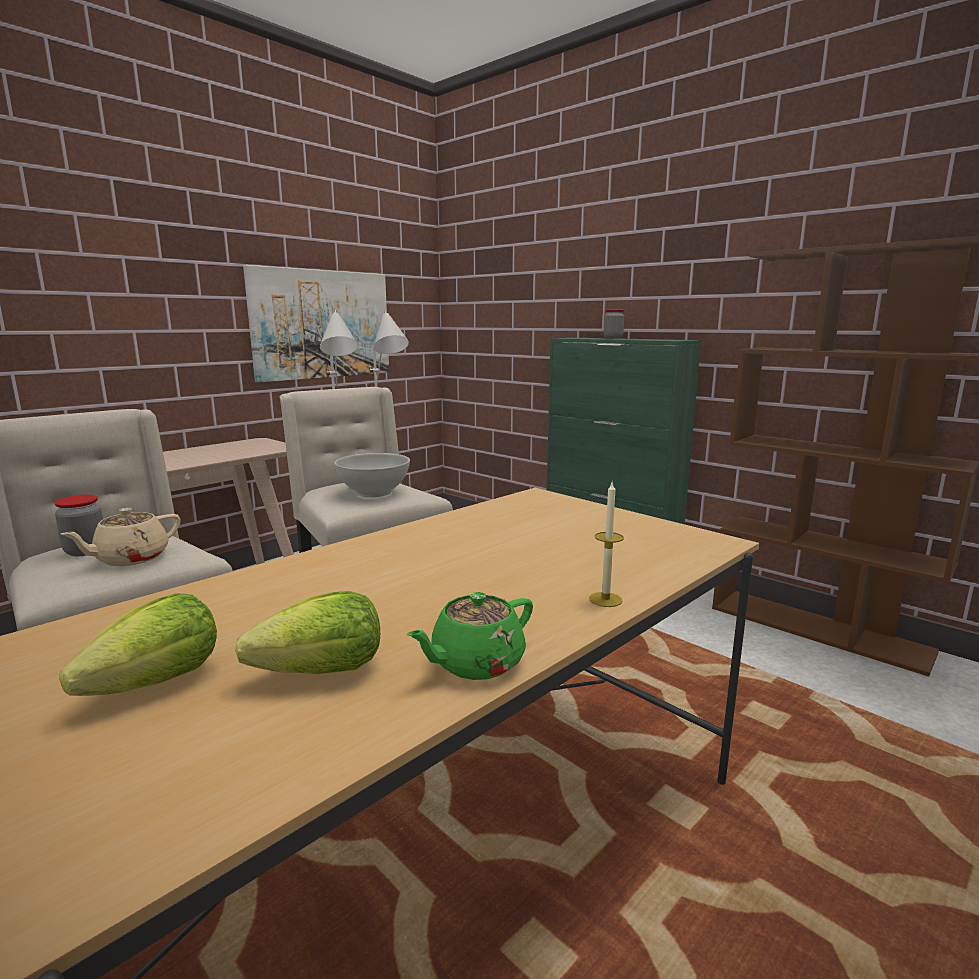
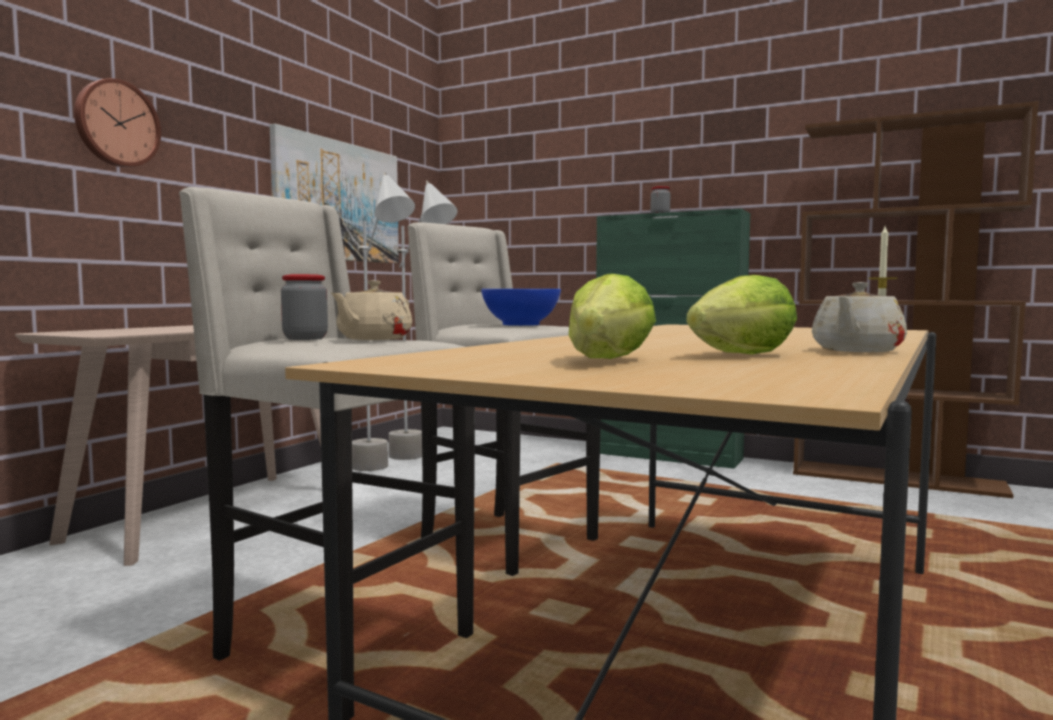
camera: 15 degrees left, 10 degrees down
white bowl [334,453,410,497] -> blue bowl [481,289,561,326]
green teapot [407,592,533,680] -> beige teapot [812,282,907,352]
none -> wall clock [74,78,161,167]

